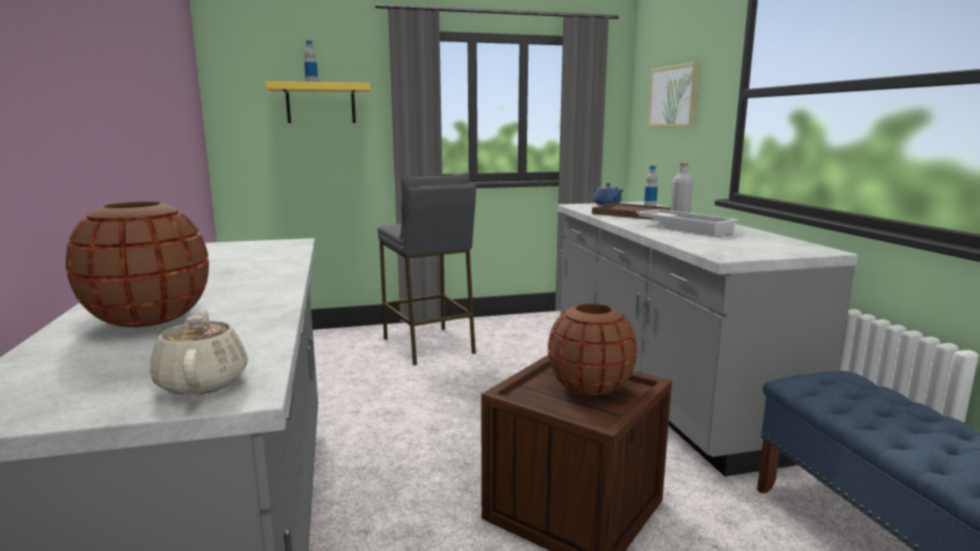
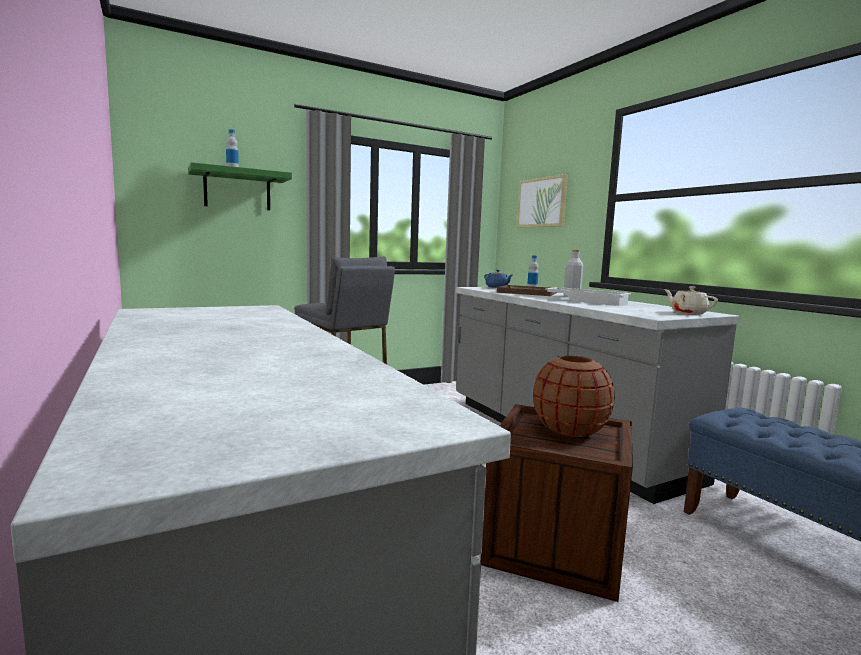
camera: 15 degrees left, 5 degrees down
brown vase [66,202,209,327] -> none
beige teapot [150,310,248,395] -> beige teapot moved to [664,286,718,314]
yellow shelf [265,81,370,123] -> green shelf [188,162,292,210]

